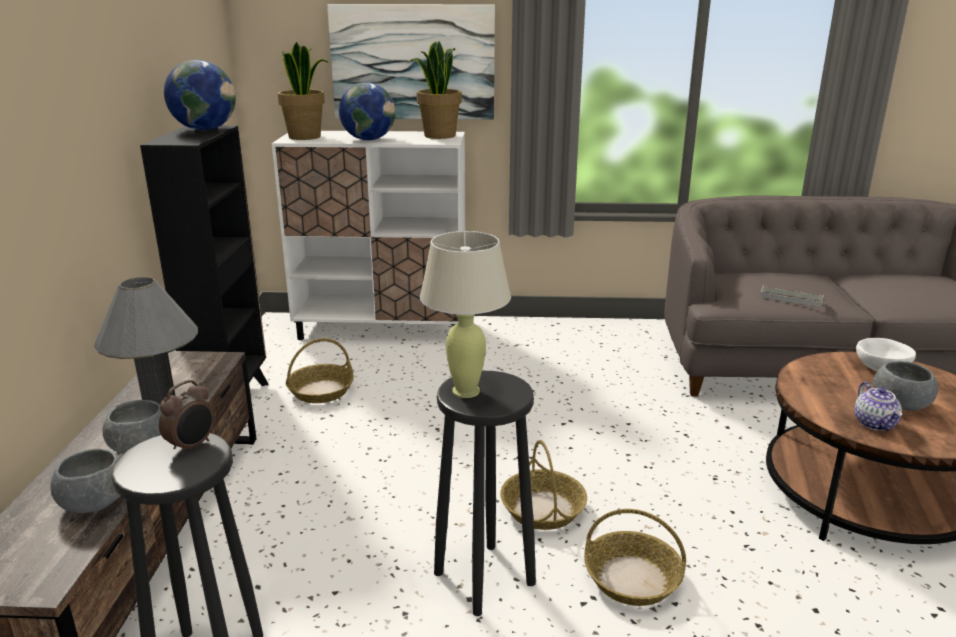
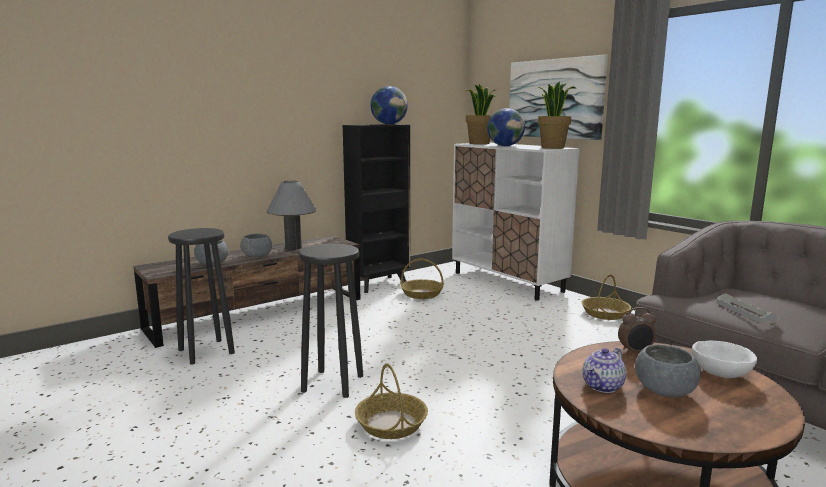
camera: 50 degrees right, 10 degrees down
alarm clock [159,380,214,456] -> alarm clock moved to [618,307,656,354]
beige table lamp [420,231,511,398] -> none
basket [500,440,587,530] -> basket moved to [581,274,631,320]

